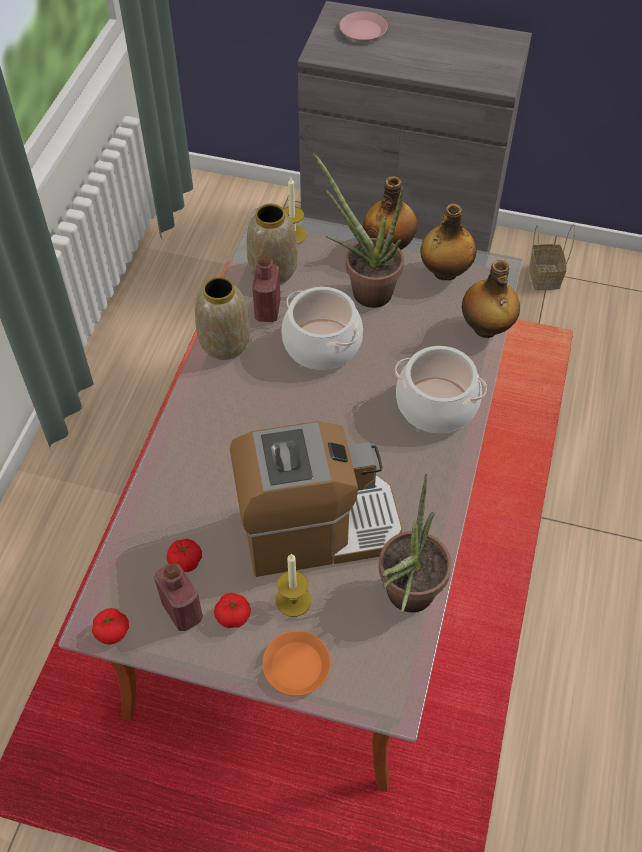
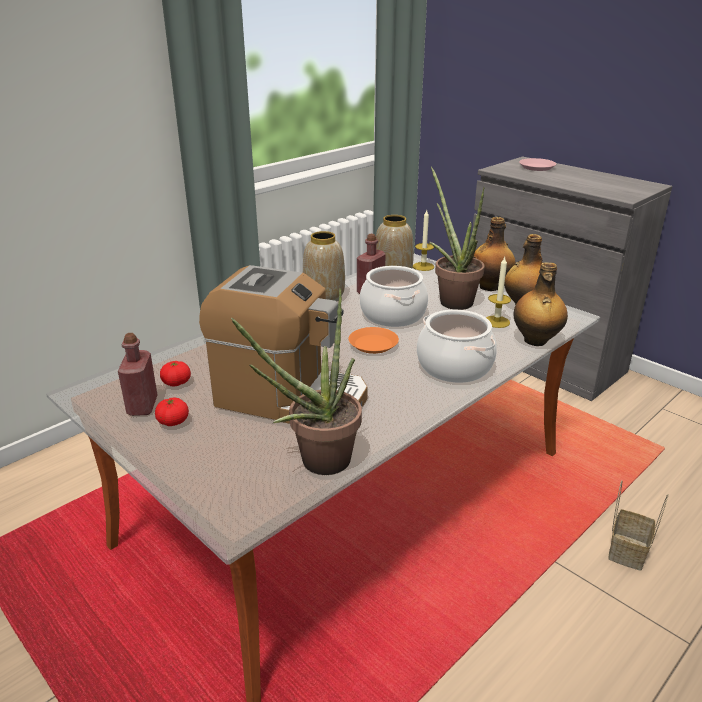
camera: 30 degrees right, 25 degrees down
tomato [92,608,129,645] -> none
orange plate [262,631,331,696] -> orange plate moved to [349,327,399,354]
candle [276,554,311,617] -> candle moved to [486,257,511,328]
basket [529,224,575,290] -> basket moved to [608,480,668,571]

